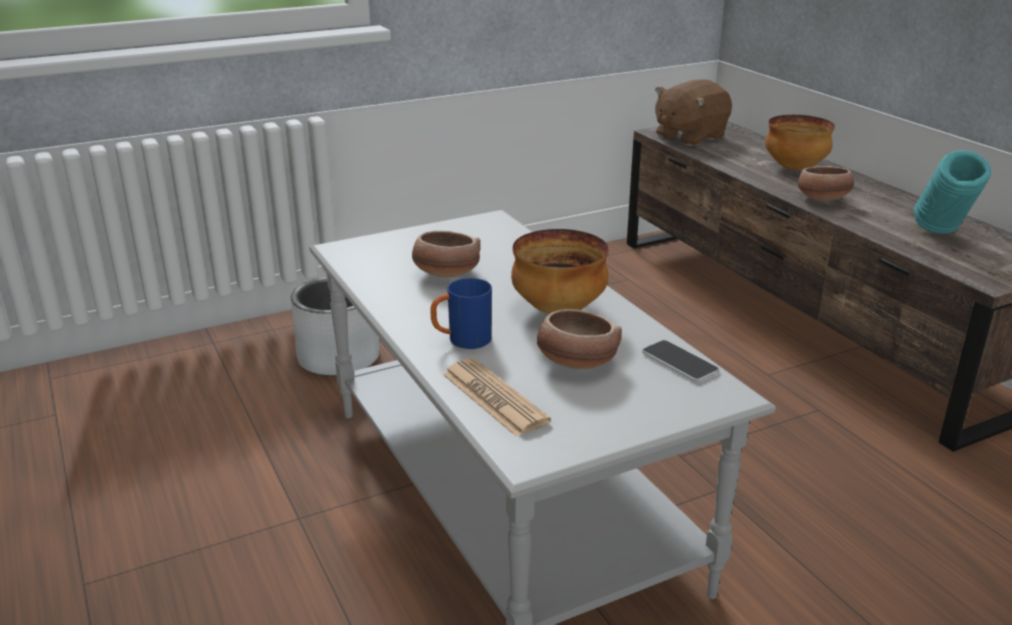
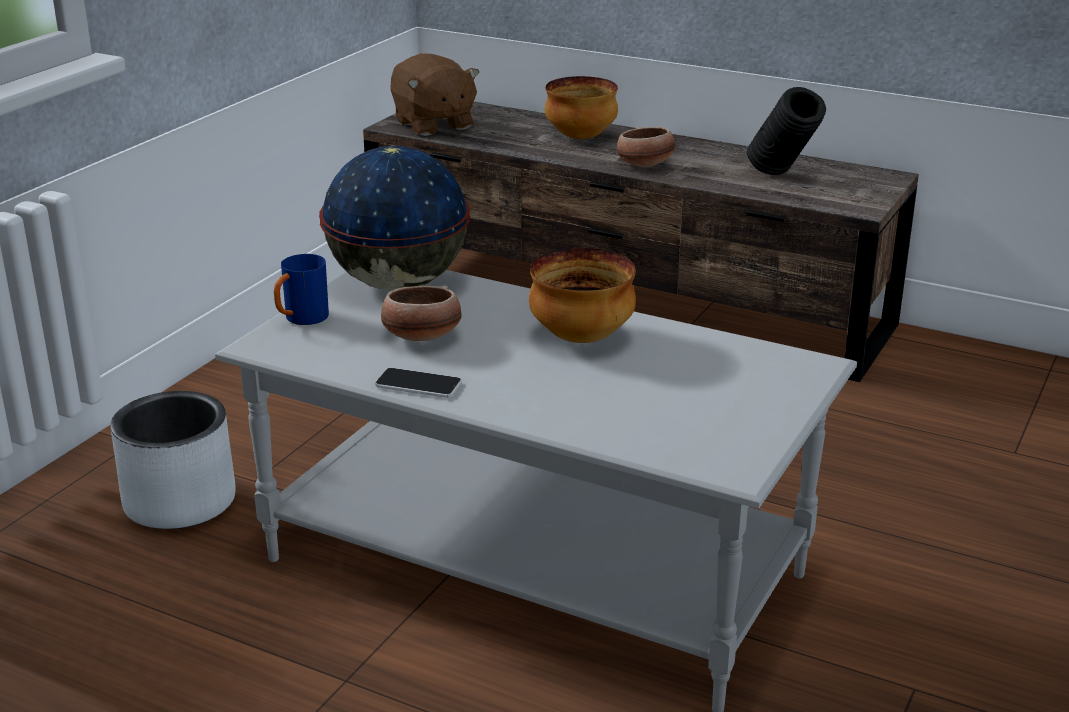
camera: 35 degrees left, 0 degrees up
blue mug [430,278,492,349] -> blue mug moved to [274,254,329,325]
newspaper [442,359,551,437] -> none
bowl [537,309,622,369] -> none
phone [642,340,719,382] -> phone moved to [375,368,462,398]
brown plush toy [655,80,732,146] -> brown plush toy turned 45 degrees counterclockwise [390,53,479,136]
turquoise vase [914,150,991,234] -> black vase [747,87,826,175]
none -> globe [319,146,470,291]

